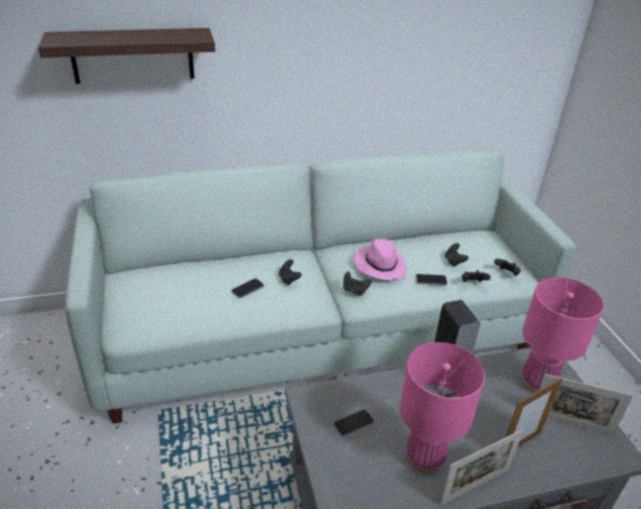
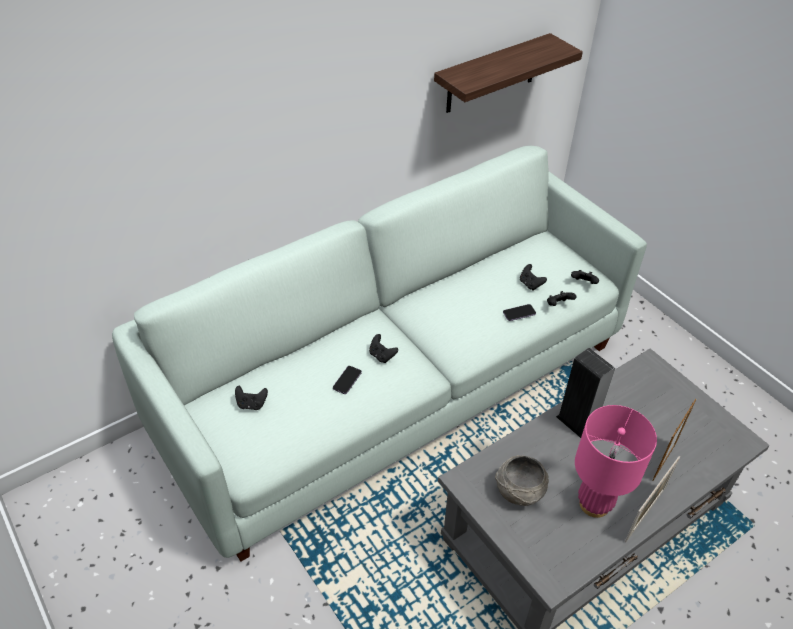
camera: 20 degrees left, 10 degrees up
shelf [38,28,215,84] -> shelf moved to [434,33,583,113]
phone [334,409,374,436] -> grey bowl [495,455,549,506]
black game controller [343,272,372,296] -> black game controller moved to [235,385,268,410]
pink hat [354,239,407,280] -> none
pink table lamp [522,277,604,393] -> none
picture frame [538,374,633,435] -> none

